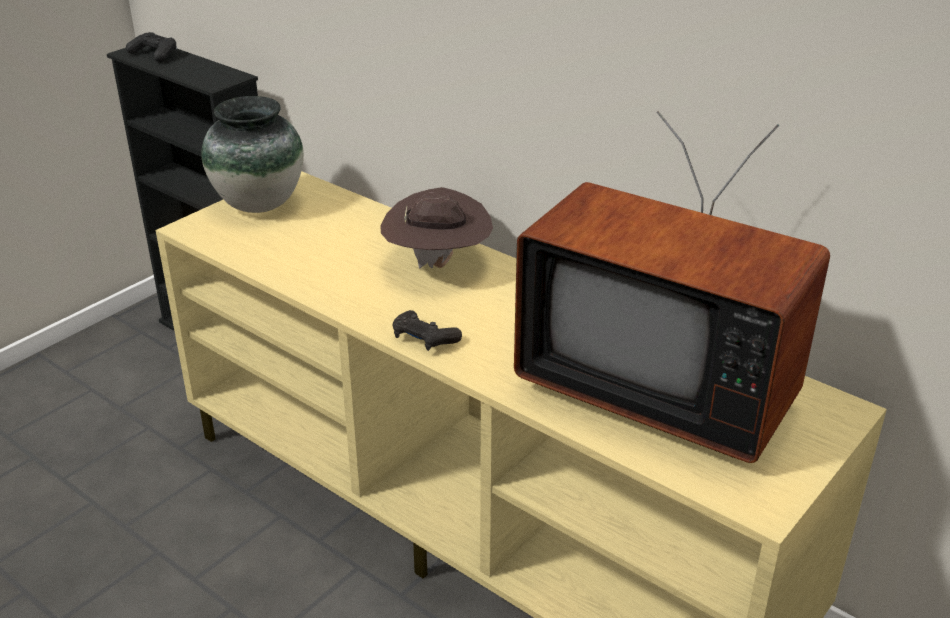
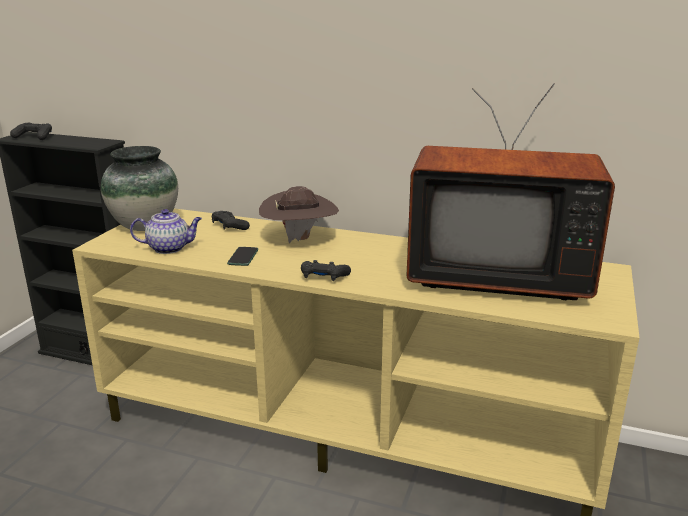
camera: 20 degrees left, 10 degrees down
none -> teapot [130,209,202,254]
none -> black game controller [211,211,250,230]
none -> phone [227,247,258,266]

